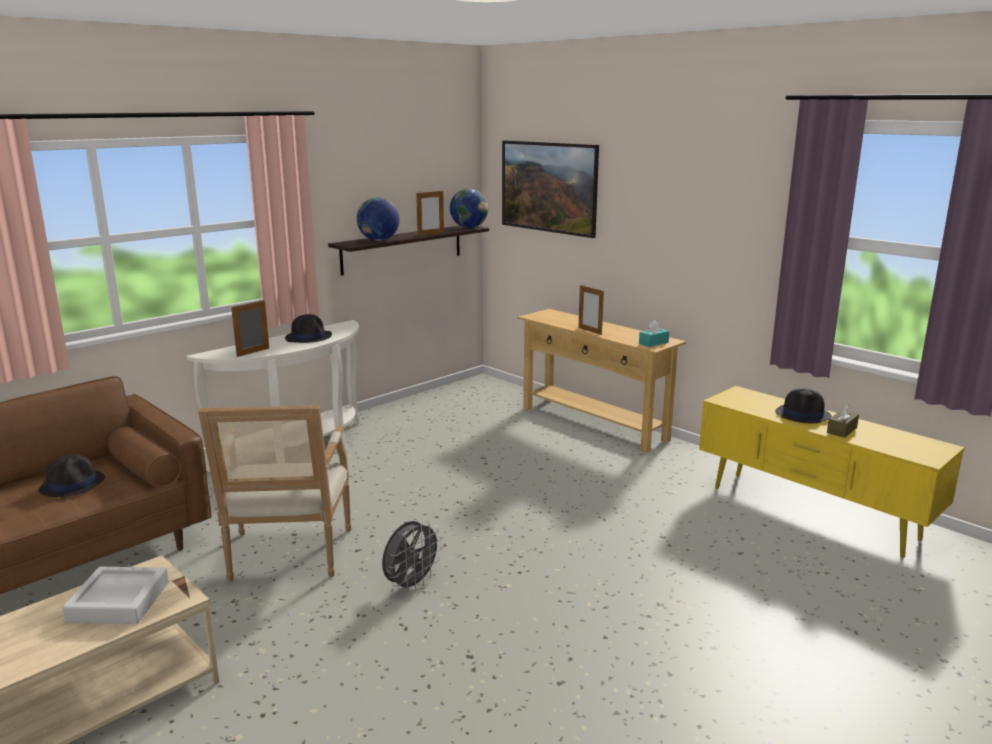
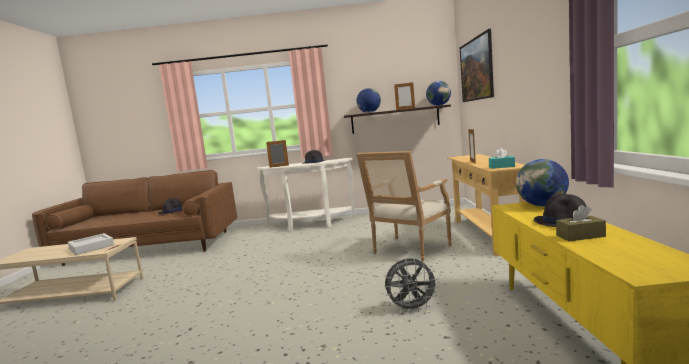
camera: 45 degrees right, 10 degrees down
armchair [198,405,351,581] -> armchair moved to [356,151,452,262]
grey fan [382,521,442,593] -> grey fan moved to [384,258,439,313]
none -> globe [516,159,569,206]

